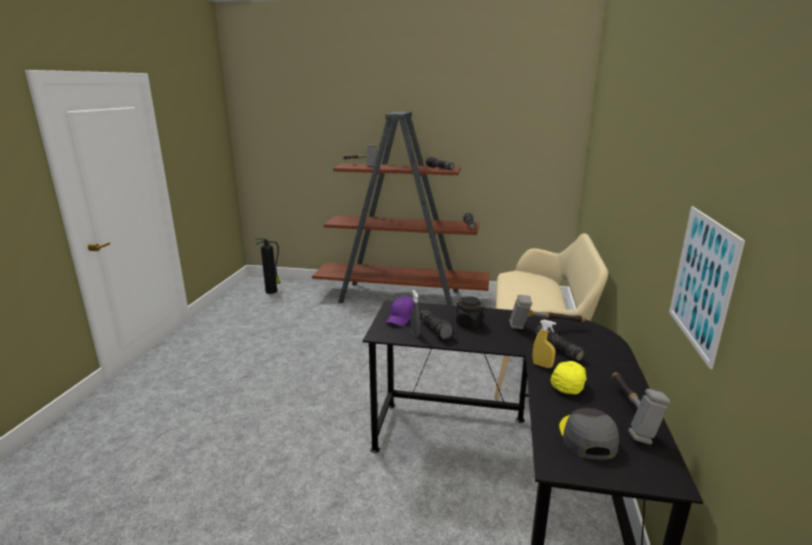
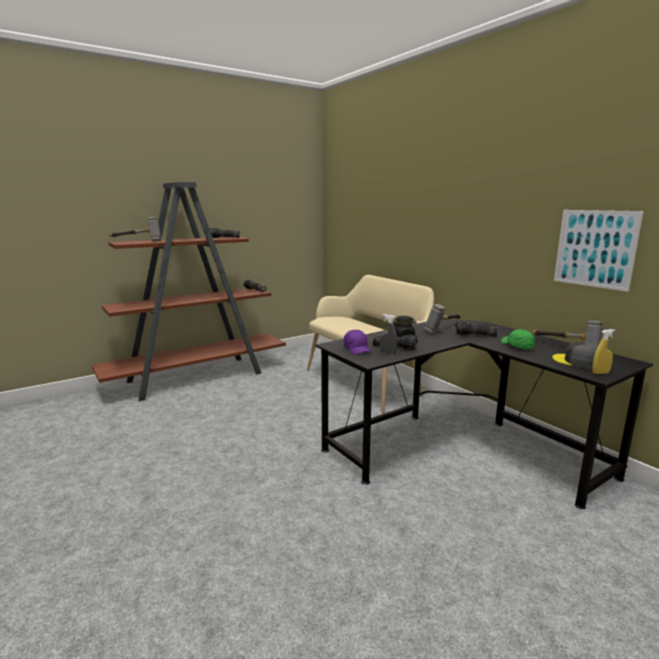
camera: 45 degrees left, 5 degrees down
fire extinguisher [256,239,281,294] -> none
yellow spray bottle [533,320,556,368] -> yellow spray bottle moved to [592,329,615,374]
yellow cap [551,361,586,394] -> green cap [501,329,535,349]

